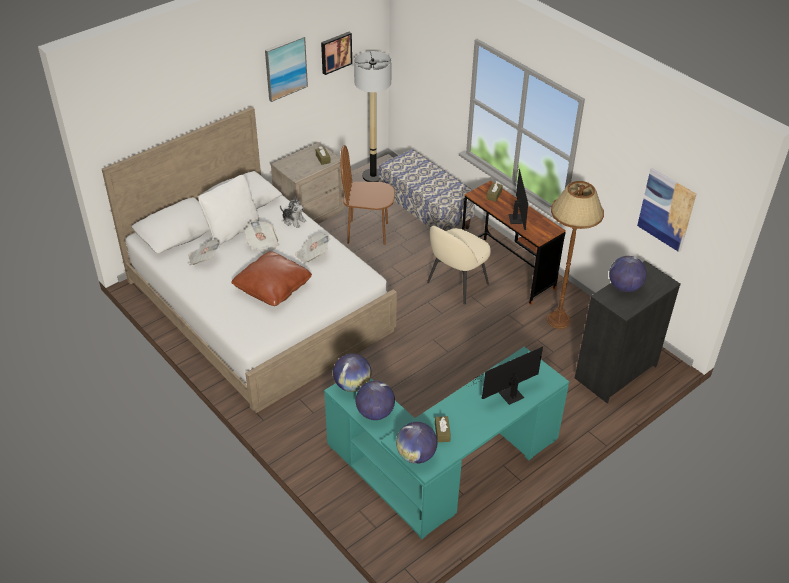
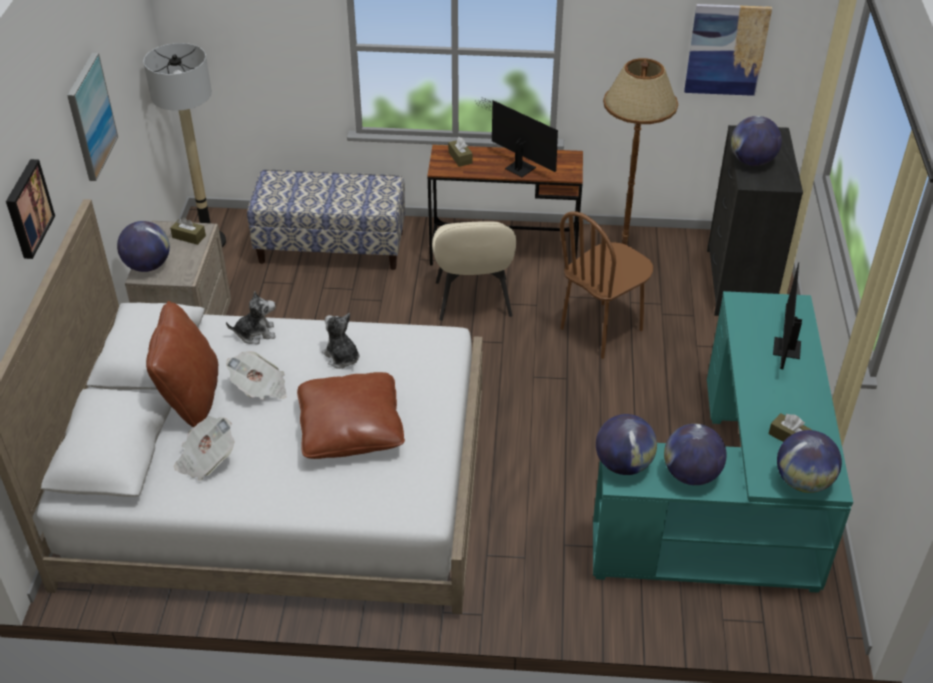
camera: 45 degrees left, 0 degrees up
white pillow [199,175,259,245] -> brown pillow [146,301,218,427]
newspaper [295,233,330,264] -> plush toy [322,313,359,369]
picture [321,32,352,75] -> picture moved to [6,159,55,259]
brown chair [340,145,395,245] -> brown chair moved to [560,211,653,359]
none -> globe [117,221,170,272]

